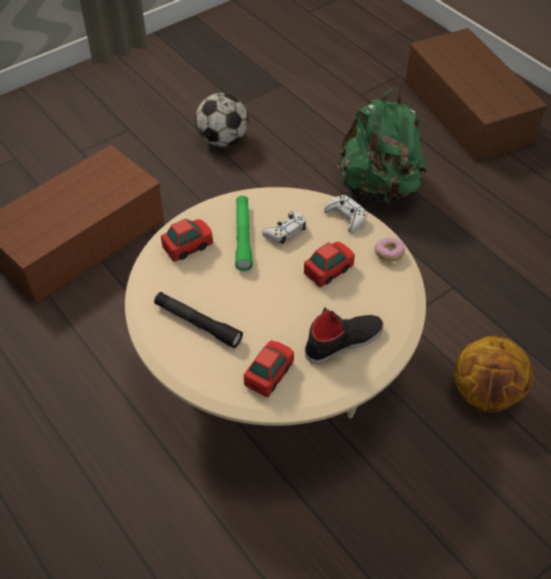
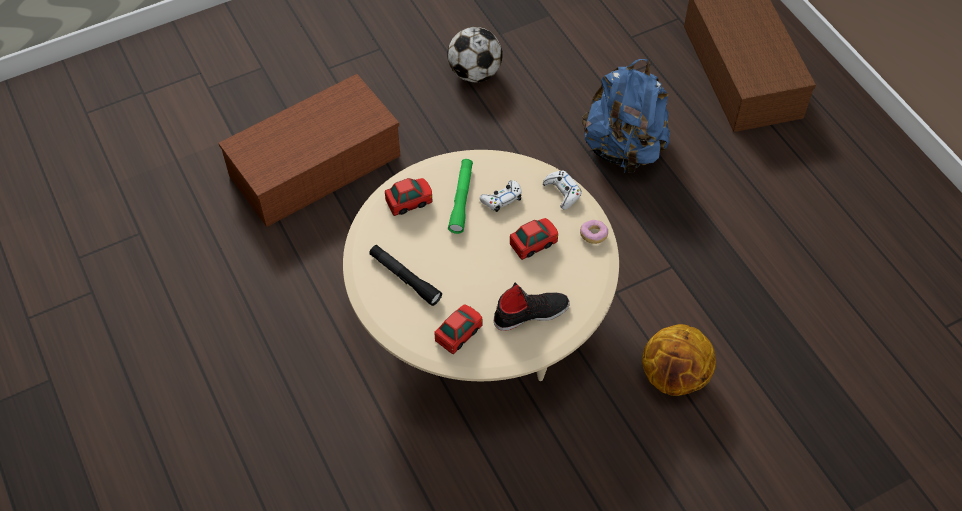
camera: 10 degrees right, 5 degrees up
green backpack [335,88,427,208] -> blue backpack [582,59,670,174]

